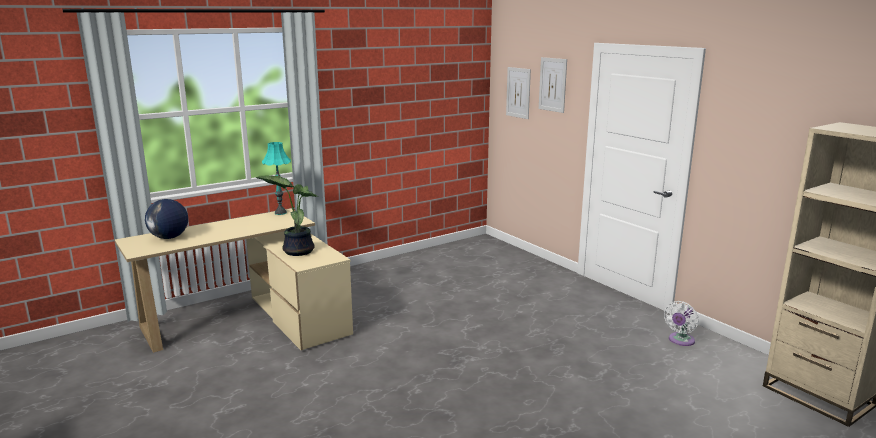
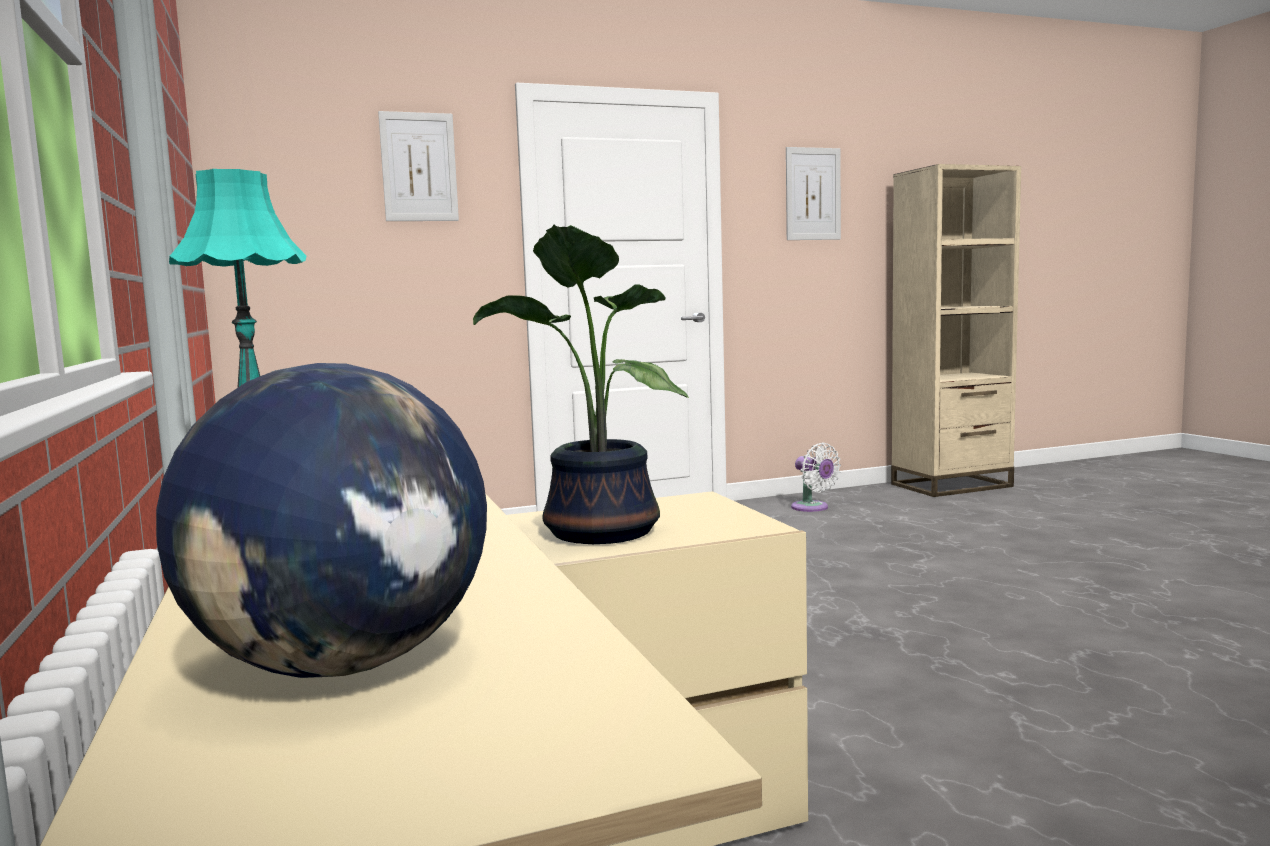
camera: 75 degrees left, 10 degrees down
picture [506,67,531,119] -> picture moved to [786,147,841,240]

